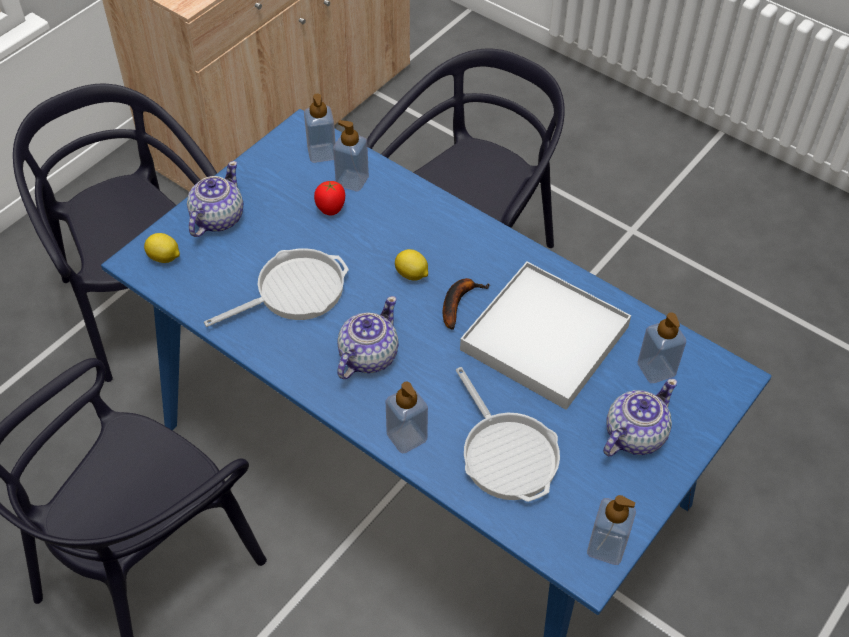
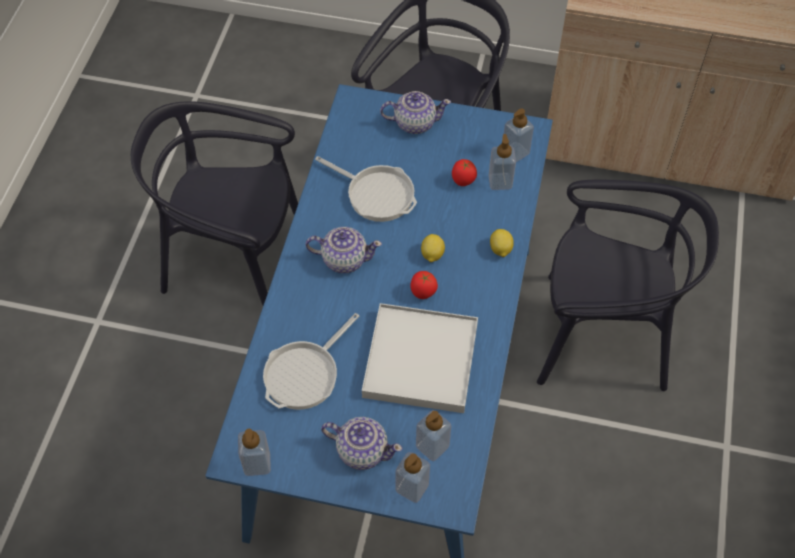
camera: 65 degrees right, 5 degrees up
lemon [144,233,180,263] -> lemon moved to [490,229,514,257]
soap dispenser [385,382,428,453] -> soap dispenser moved to [395,452,430,503]
banana [443,278,489,330] -> tomato [411,271,438,299]

